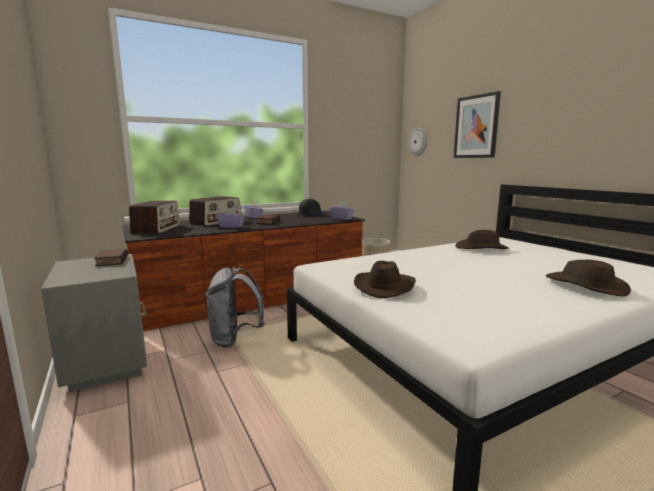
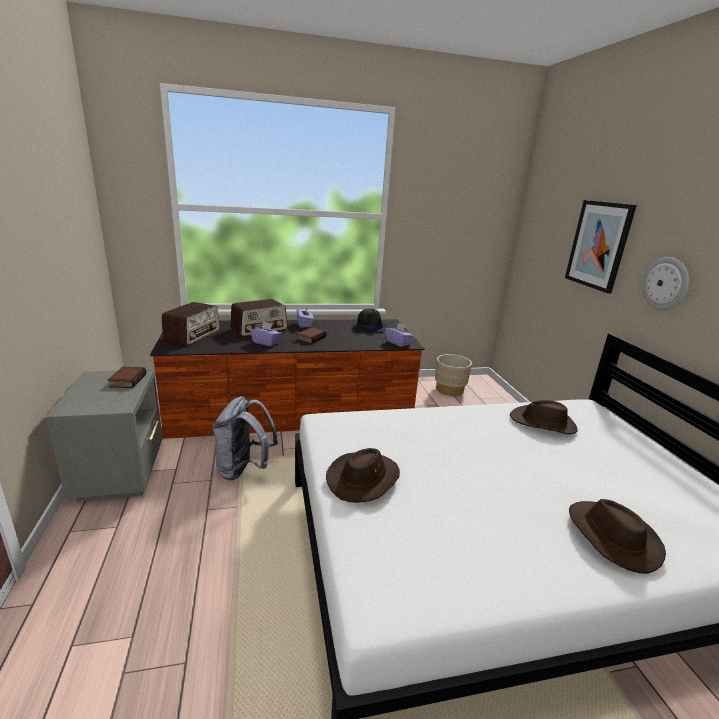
camera: 15 degrees right, 10 degrees up
wall clock [408,128,427,156] -> wall clock moved to [642,257,689,310]

